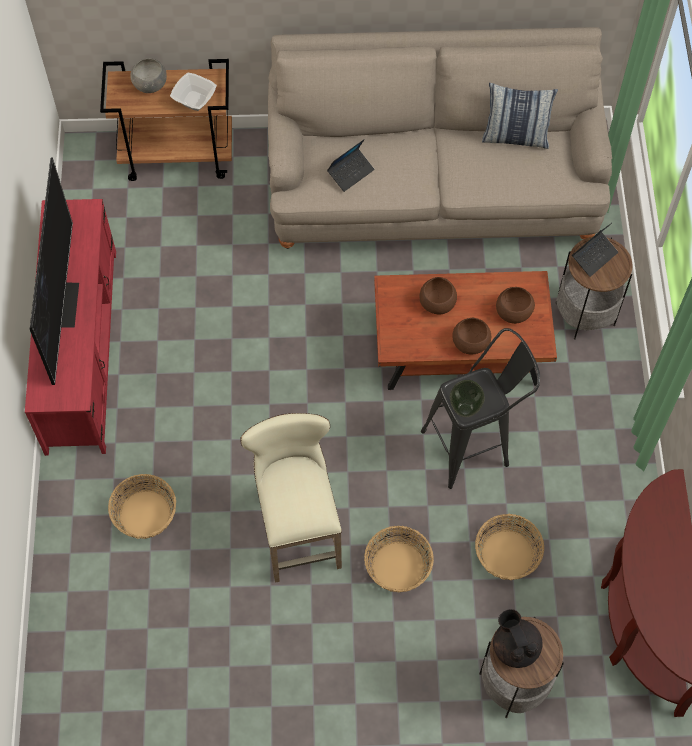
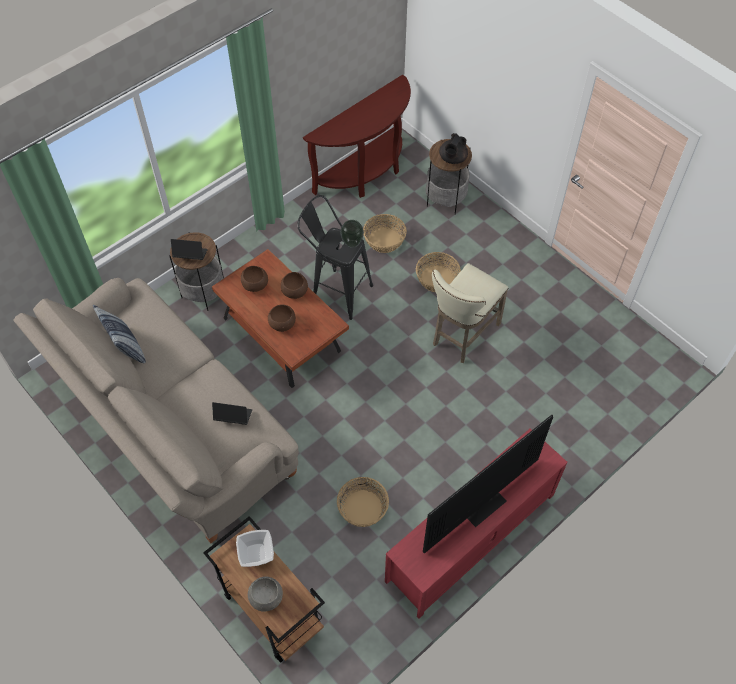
camera: 130 degrees left, 5 degrees down
basket [108,474,176,539] -> basket moved to [337,477,389,527]

